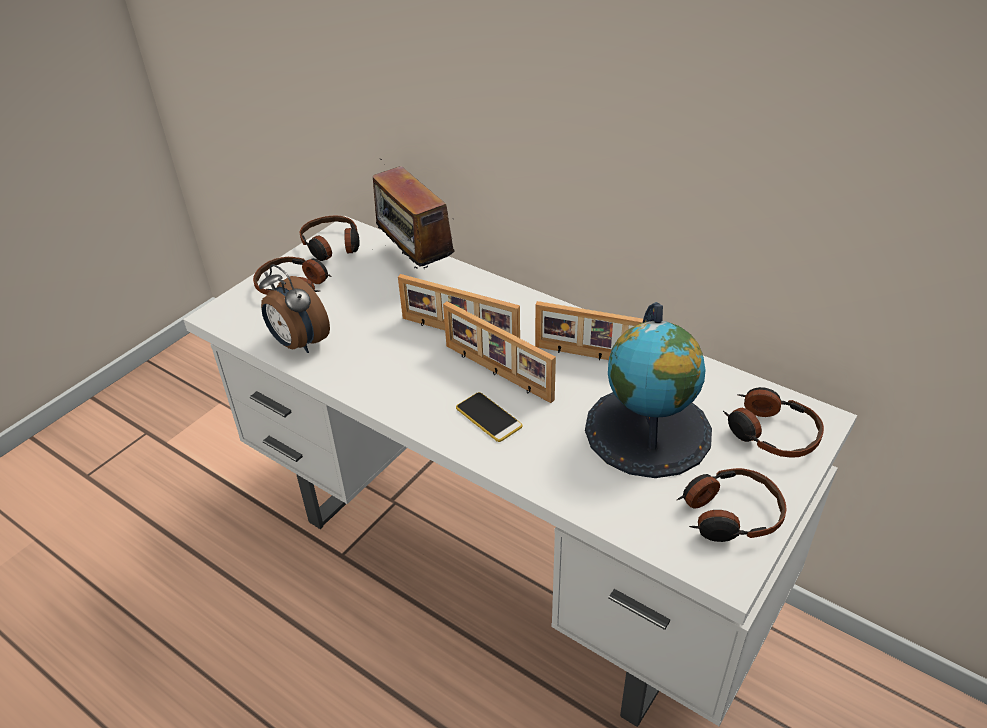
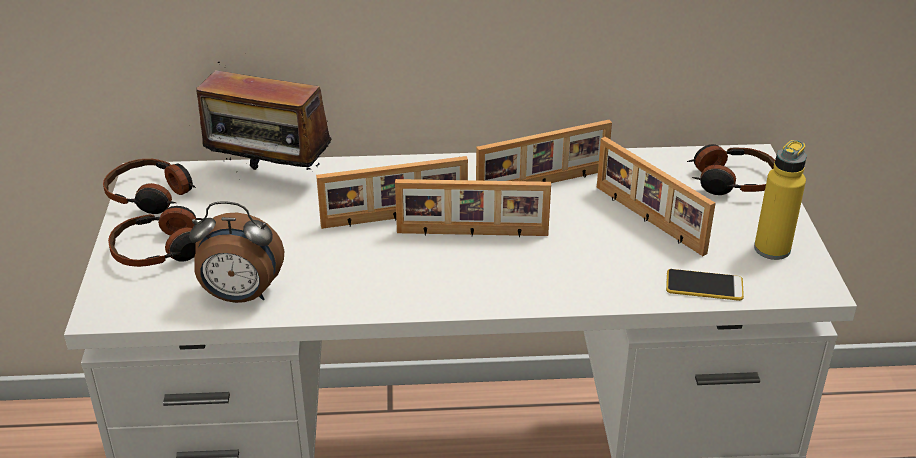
camera: 40 degrees left, 5 degrees down
phone [456,392,523,442] -> phone moved to [666,269,744,301]
globe [585,302,712,478] -> picture frame [597,137,716,256]
headphones [677,468,787,542] -> yellow bottle [754,140,807,260]

